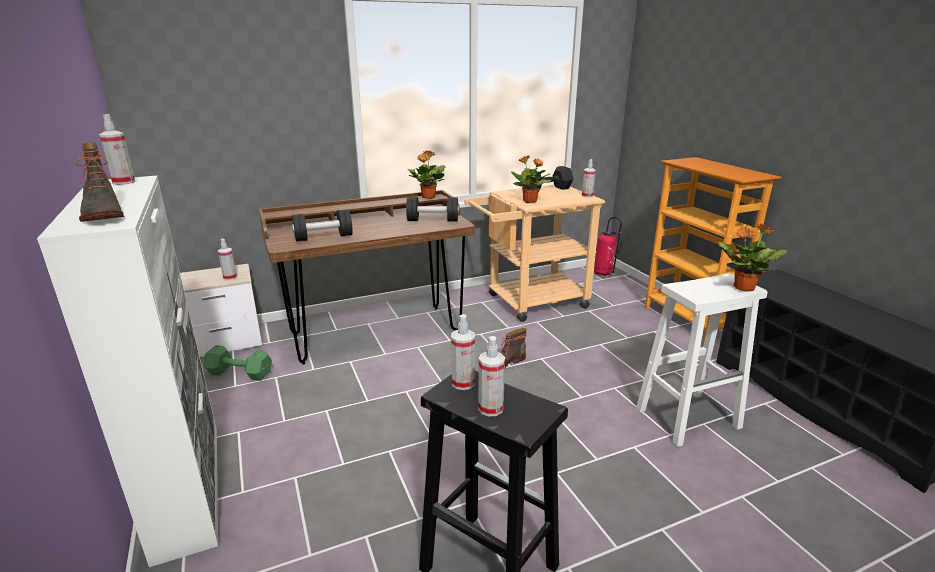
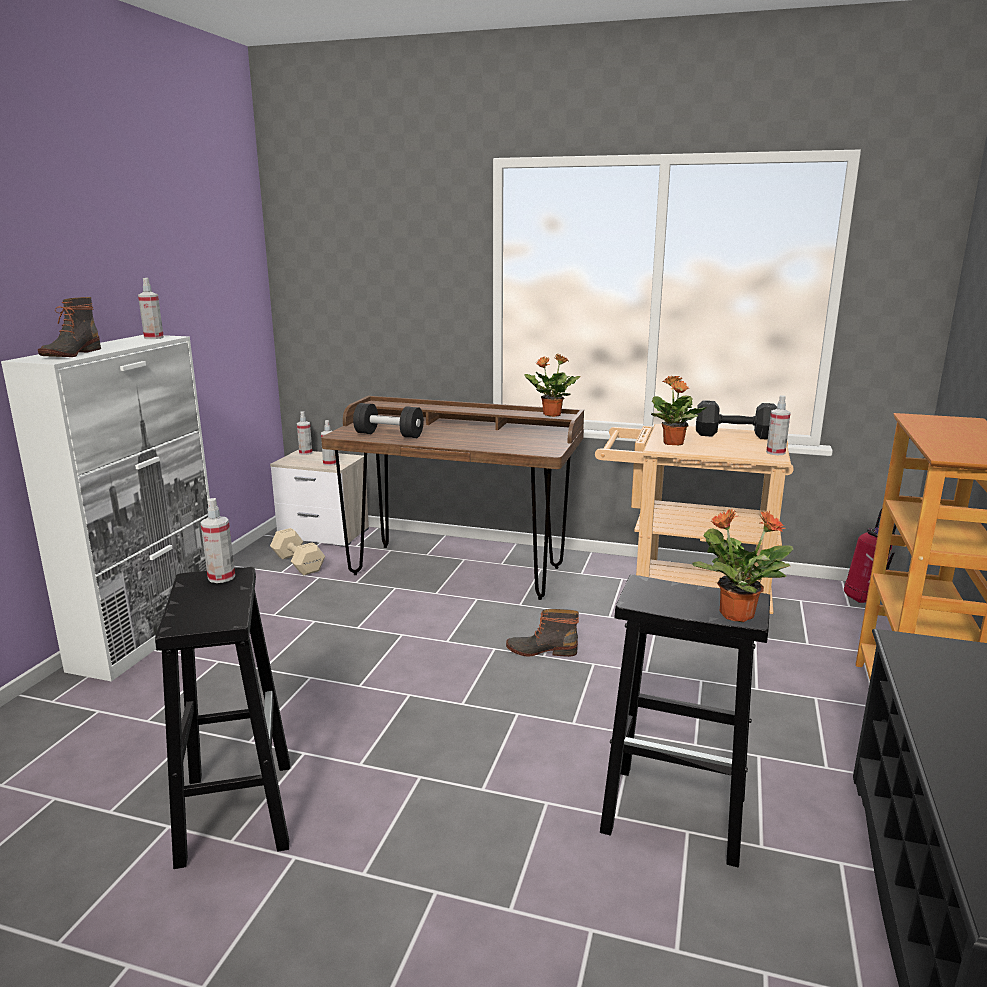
camera: 40 degrees right, 5 degrees down
green dumbbell [203,345,272,381] -> beige dumbbell [270,528,325,575]
black dumbbell [406,197,459,222] -> none
spray bottle [478,336,505,416] -> spray bottle moved to [297,412,312,455]
white stool [636,273,768,447] -> black stool [600,575,770,867]

